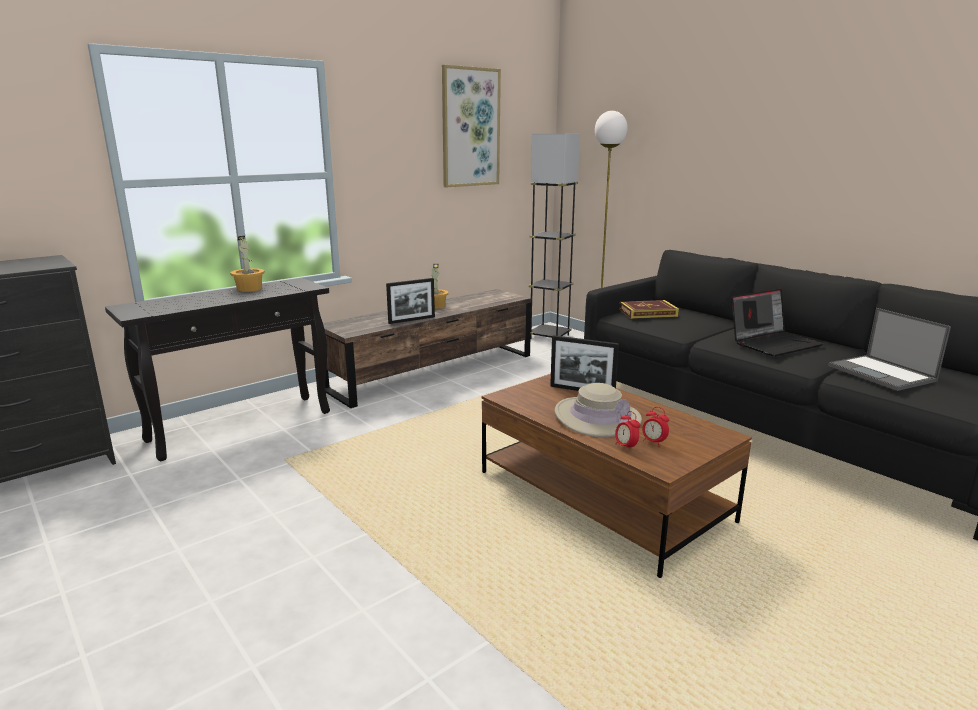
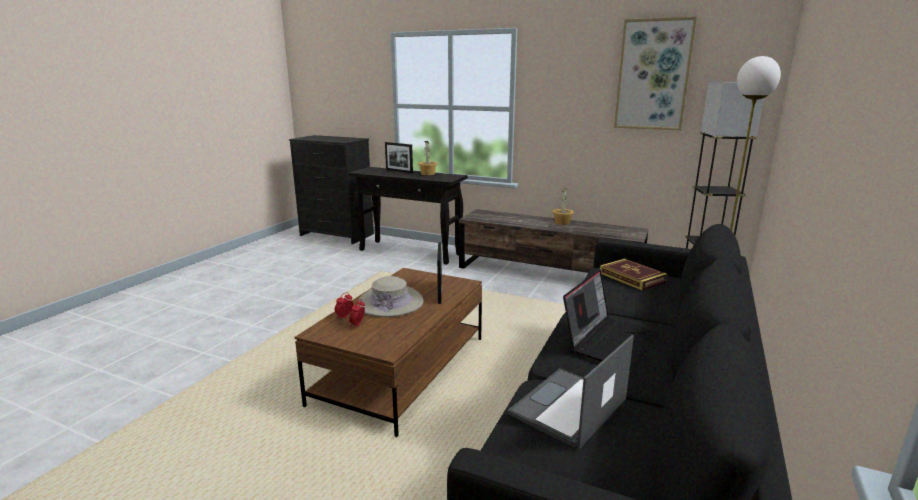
camera: 65 degrees right, 0 degrees up
picture frame [386,278,435,324] -> picture frame moved to [385,142,413,173]
laptop [731,289,823,357] -> laptop turned 90 degrees counterclockwise [563,269,660,370]

